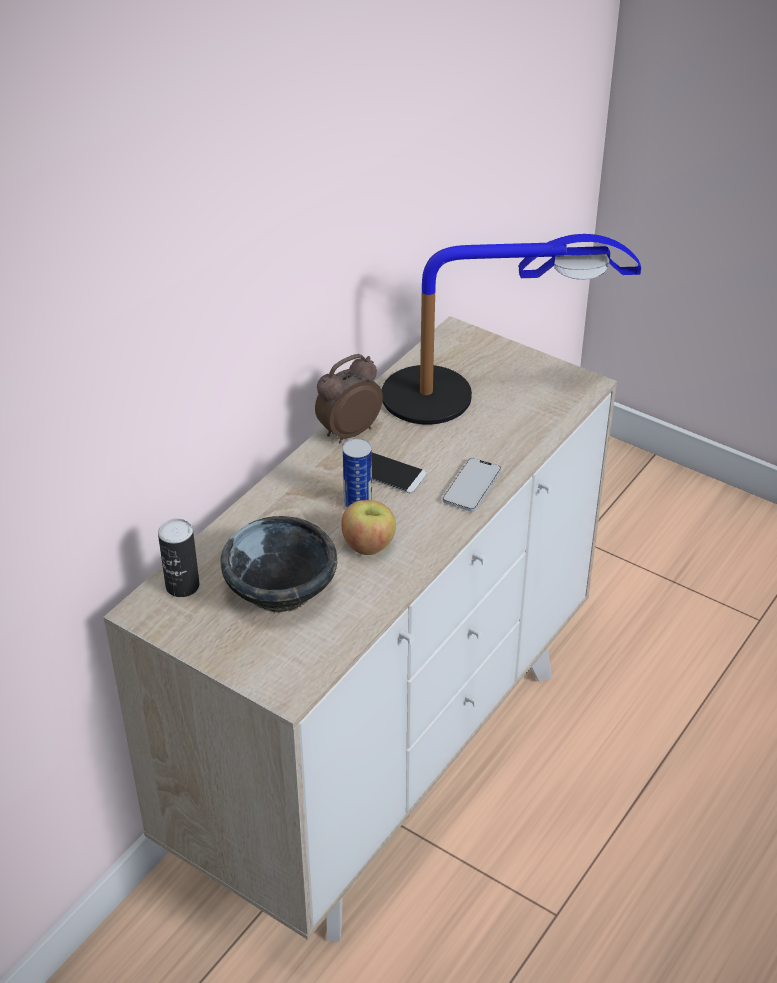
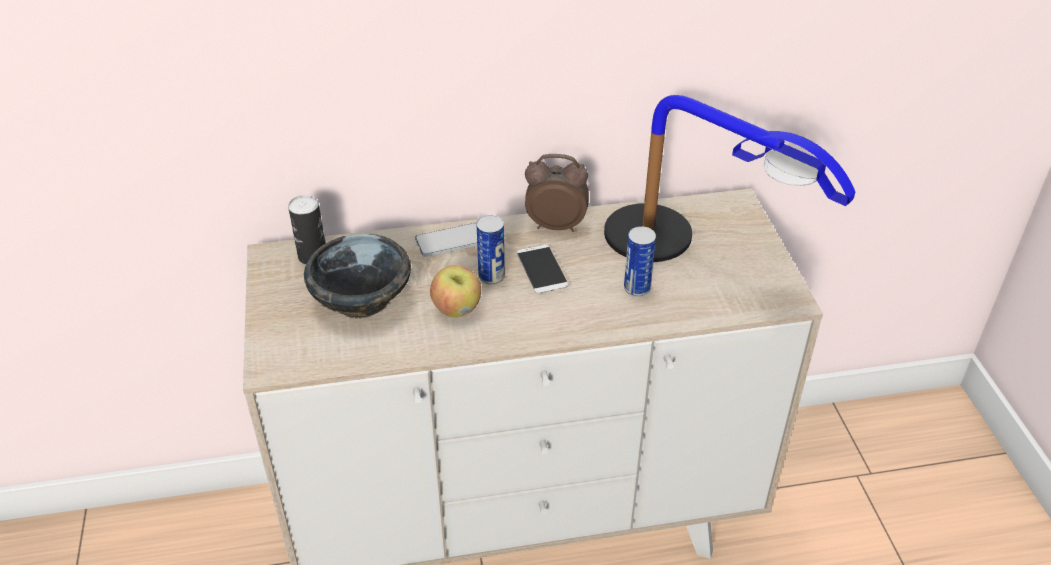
camera: 45 degrees right, 0 degrees up
phone [442,458,501,512] -> phone moved to [415,223,477,257]
none -> can [624,226,656,297]

